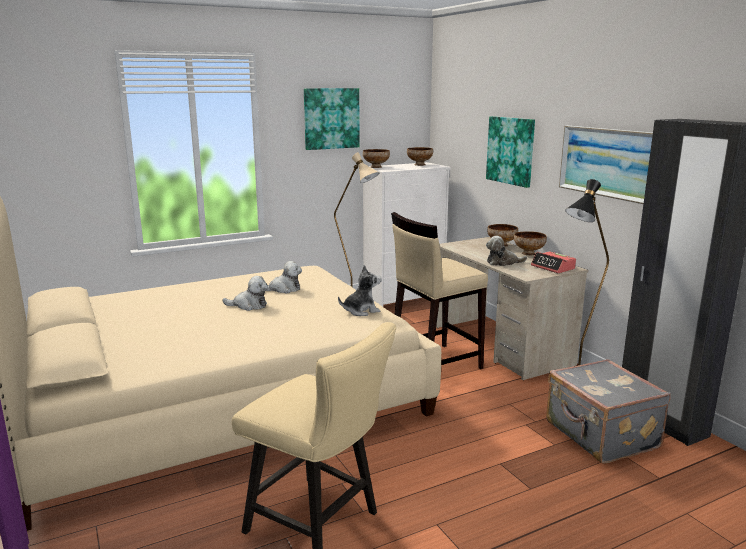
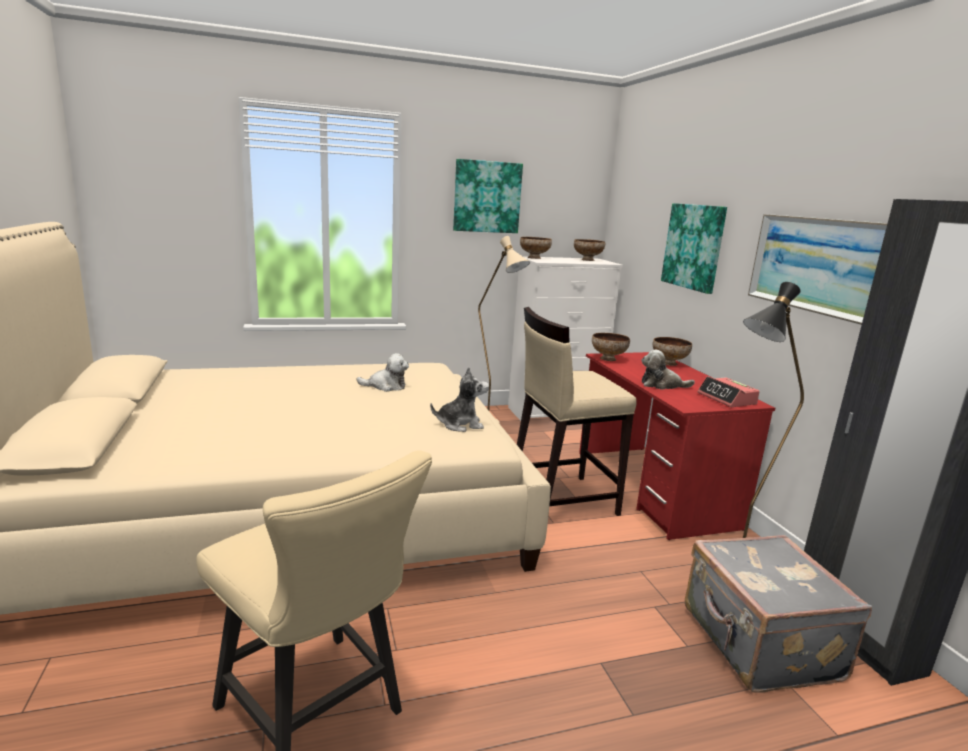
camera: 10 degrees right, 0 degrees up
plush toy [222,276,268,311] -> none
beige desk [436,237,589,381] -> red desk [579,352,775,540]
bowl [514,231,547,255] -> bowl moved to [592,333,630,361]

